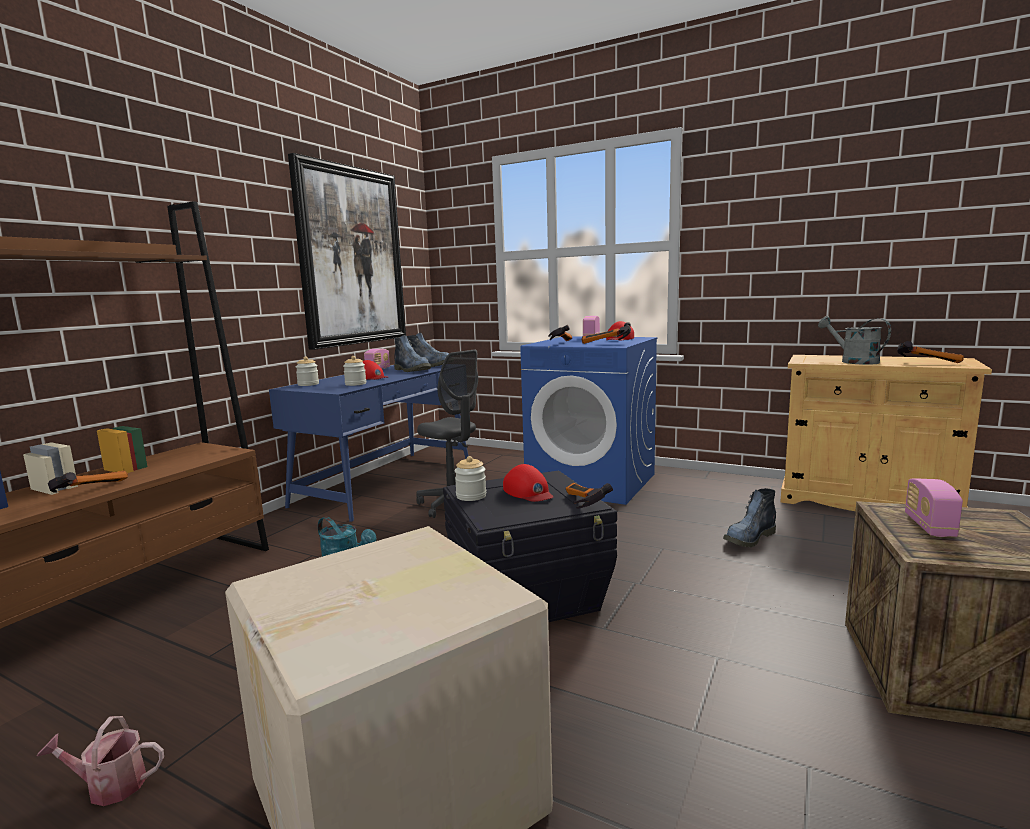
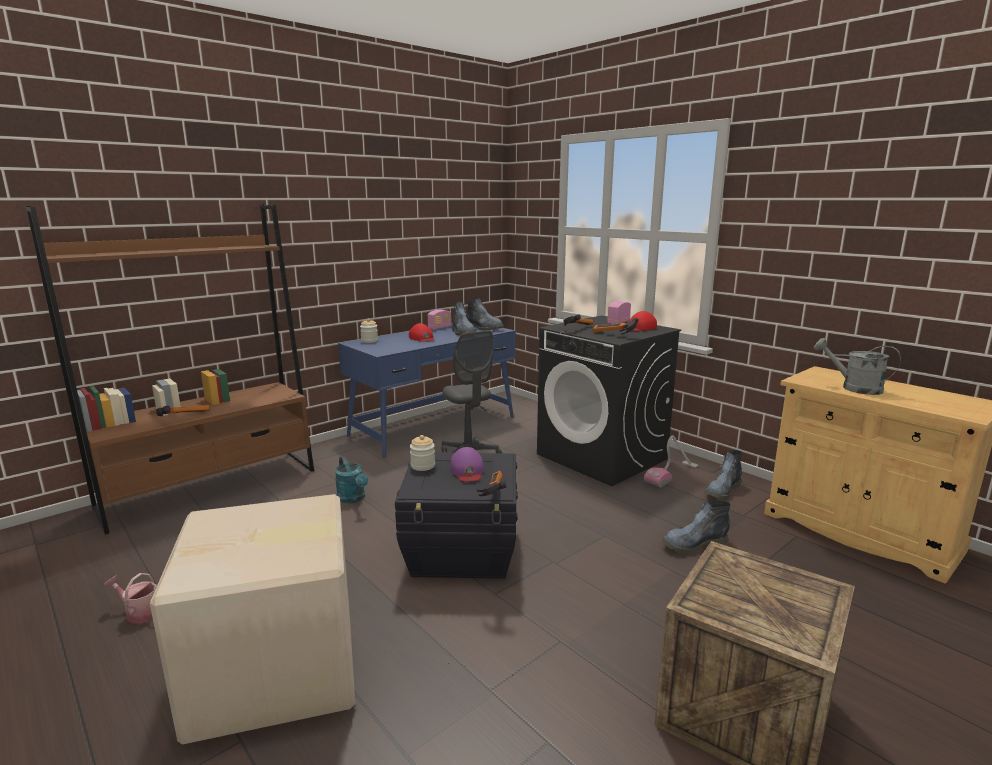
camera: 20 degrees right, 5 degrees up
picture [288,153,406,350] -> none
jar [343,356,366,386] -> none
red cap [503,464,554,502] -> purple cap [450,447,484,482]
blue washing machine [520,337,658,505] -> black washing machine [537,315,681,486]
grey watering can [818,316,891,365] -> grey watering can turned 45 degrees counterclockwise [814,338,901,395]
hammer [897,341,964,363] -> none
radio [905,478,963,537] -> none
none -> vacuum cleaner [644,436,699,488]
none -> boot [705,450,742,499]

